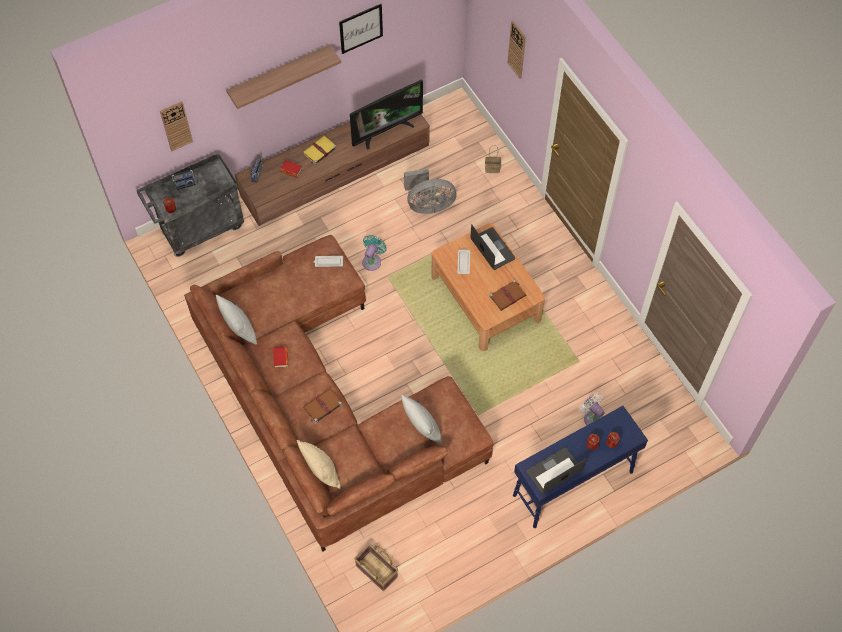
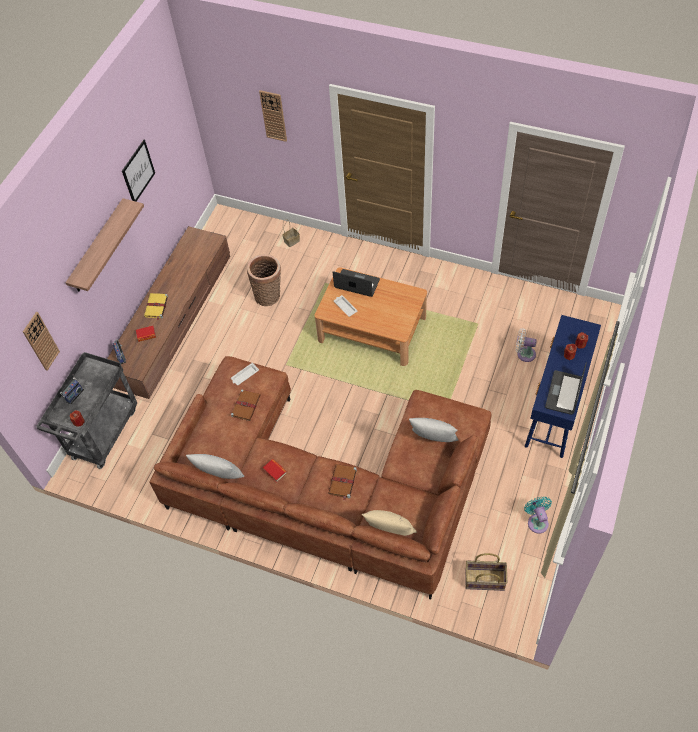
camera: 35 degrees left, 5 degrees down
television [350,79,423,150] -> none
turquoise fan [362,235,387,271] -> turquoise fan moved to [524,497,552,534]
grey fan [404,169,457,214] -> basket [247,254,281,306]
brown book [489,280,526,311] -> brown book moved to [231,390,260,421]

